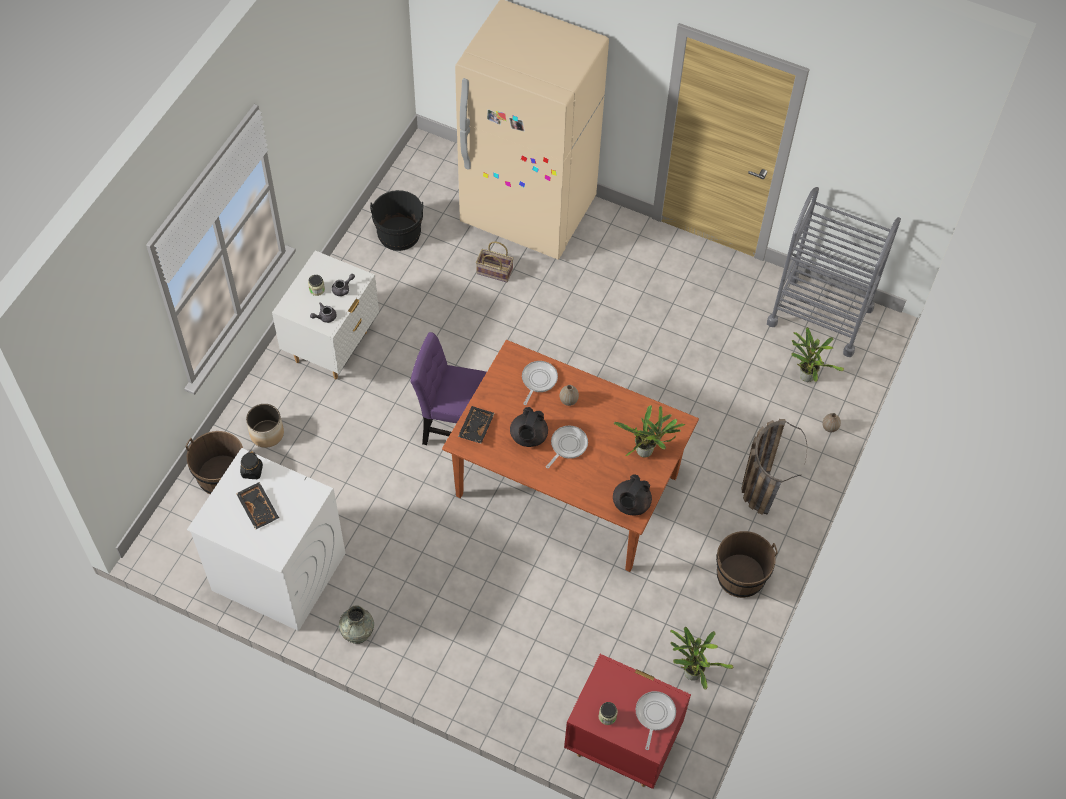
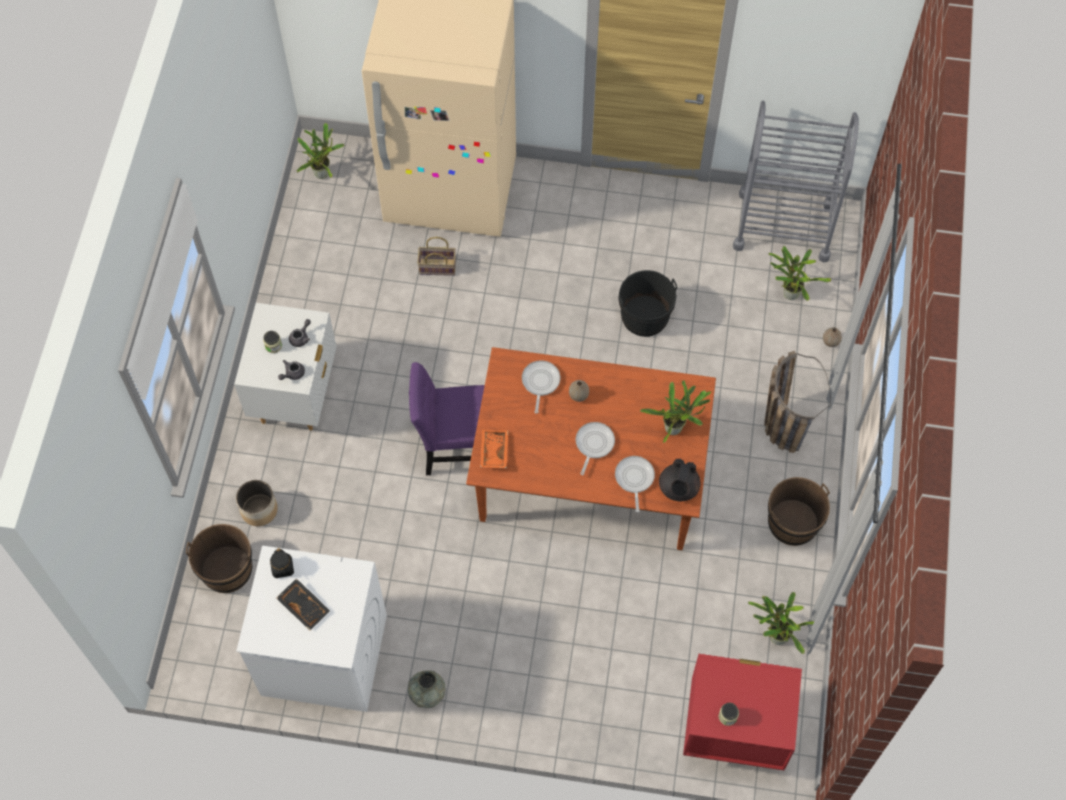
camera: 15 degrees left, 5 degrees up
black bucket [370,190,423,251] -> black bucket moved to [618,270,677,337]
black tray [458,406,495,444] -> orange tray [480,429,508,468]
black teapot [510,407,548,447] -> none
frying pan [636,691,676,750] -> frying pan moved to [615,456,655,512]
none -> potted plant [296,123,344,179]

